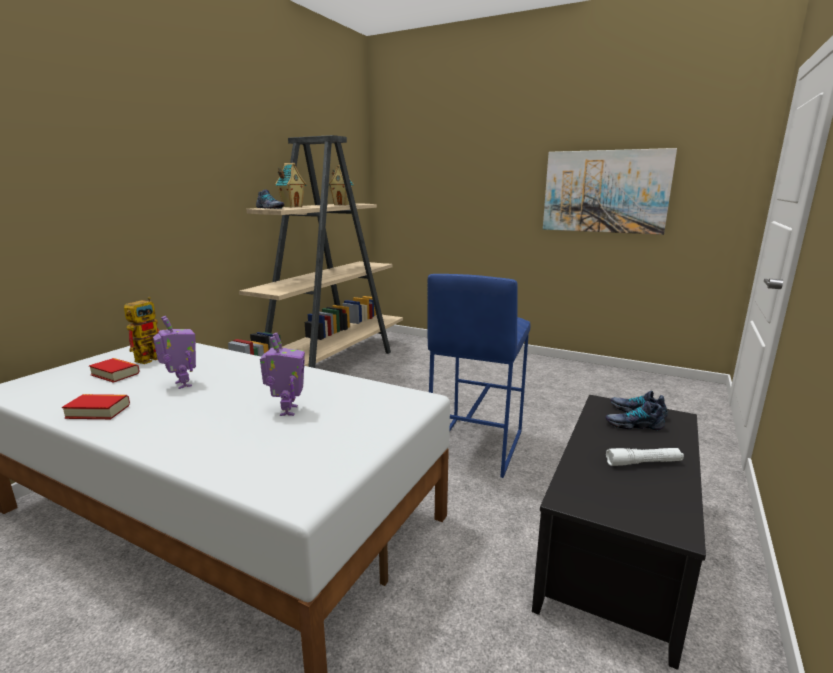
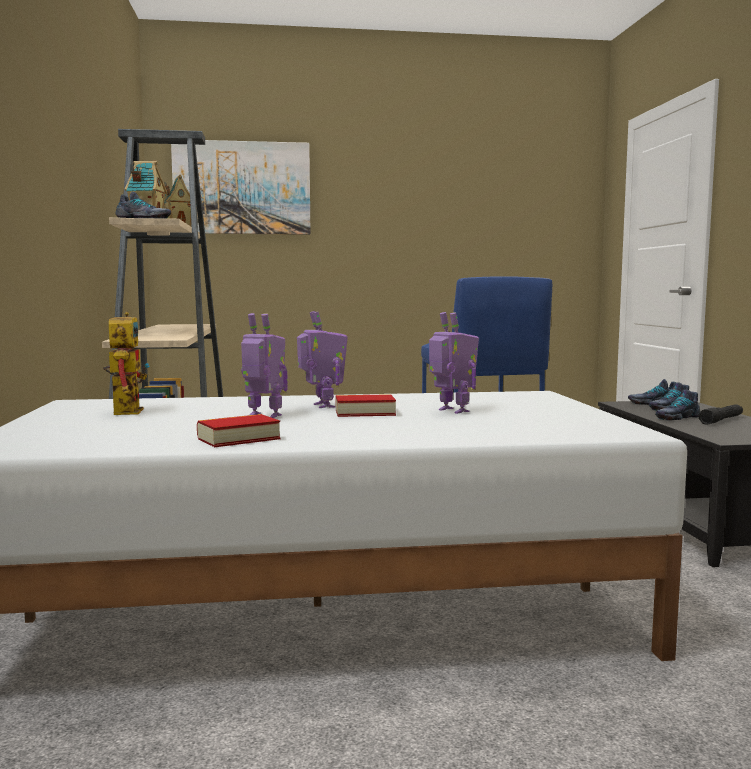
camera: 35 degrees left, 10 degrees down
book [89,358,140,383] -> book moved to [336,394,396,417]
picture [543,148,677,235] -> picture moved to [171,140,310,235]
white flashlight [606,448,684,466] -> black flashlight [699,404,743,425]
none -> toy robot [297,311,348,408]
none -> shoe [655,389,700,420]

